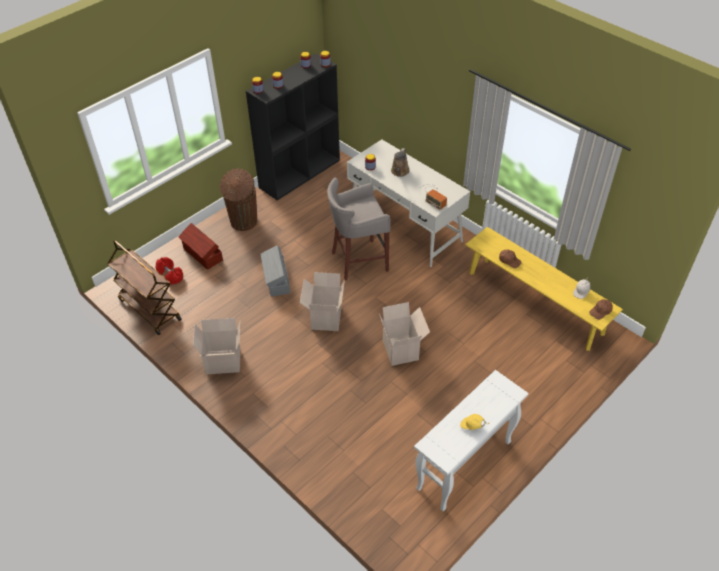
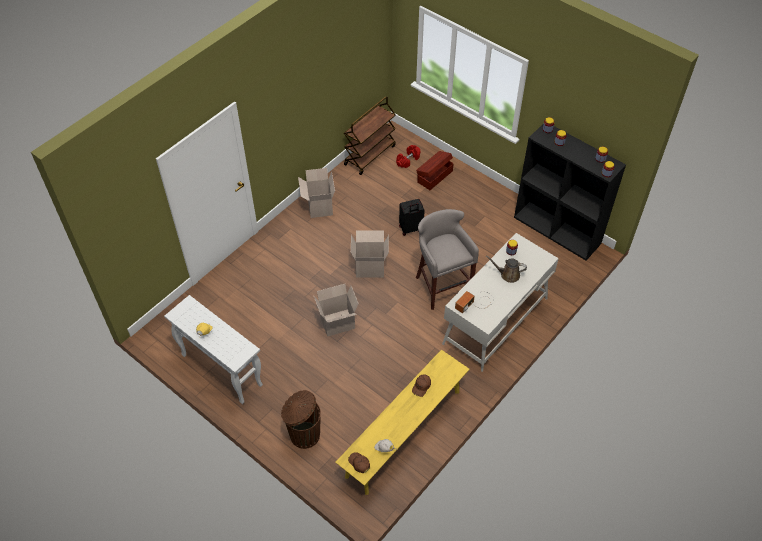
camera: 85 degrees right, 5 degrees up
brown trash can [220,168,257,231] -> brown trash can moved to [281,390,321,449]
grey storage box [260,245,290,297] -> black suitcase [399,199,425,236]

